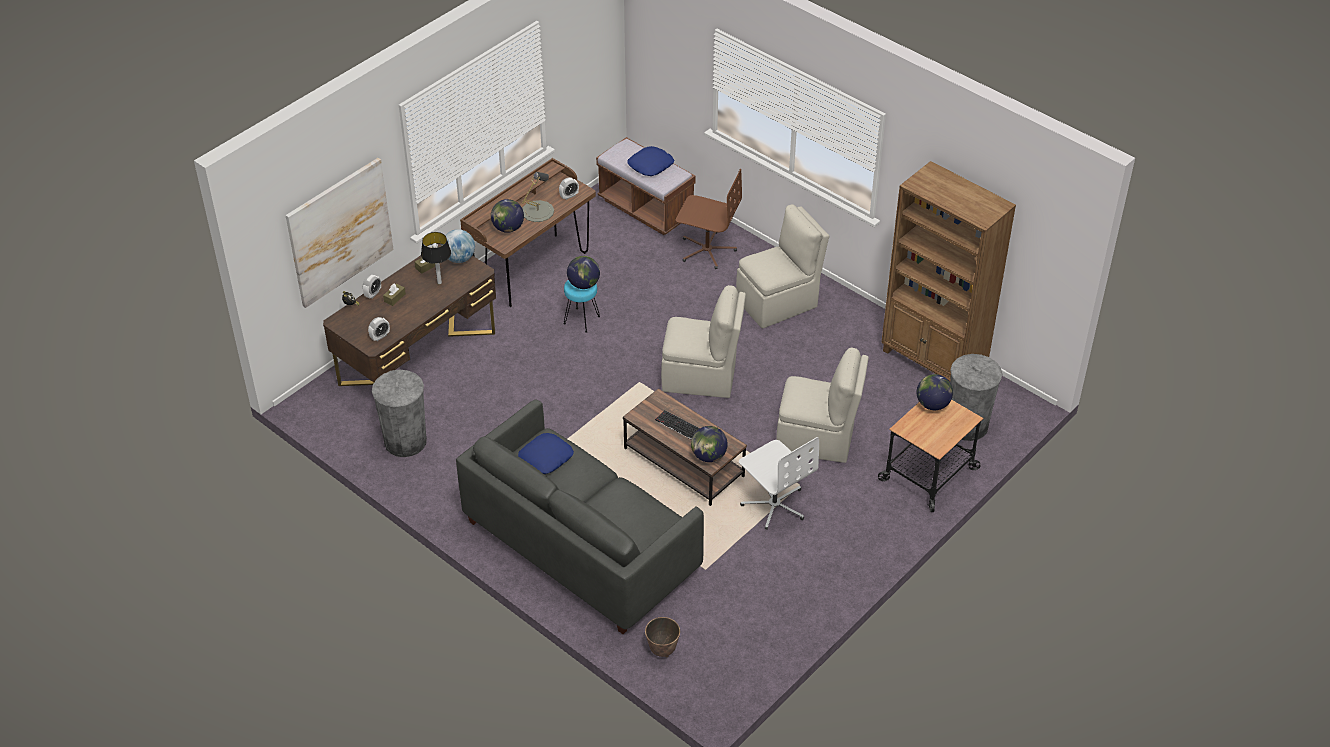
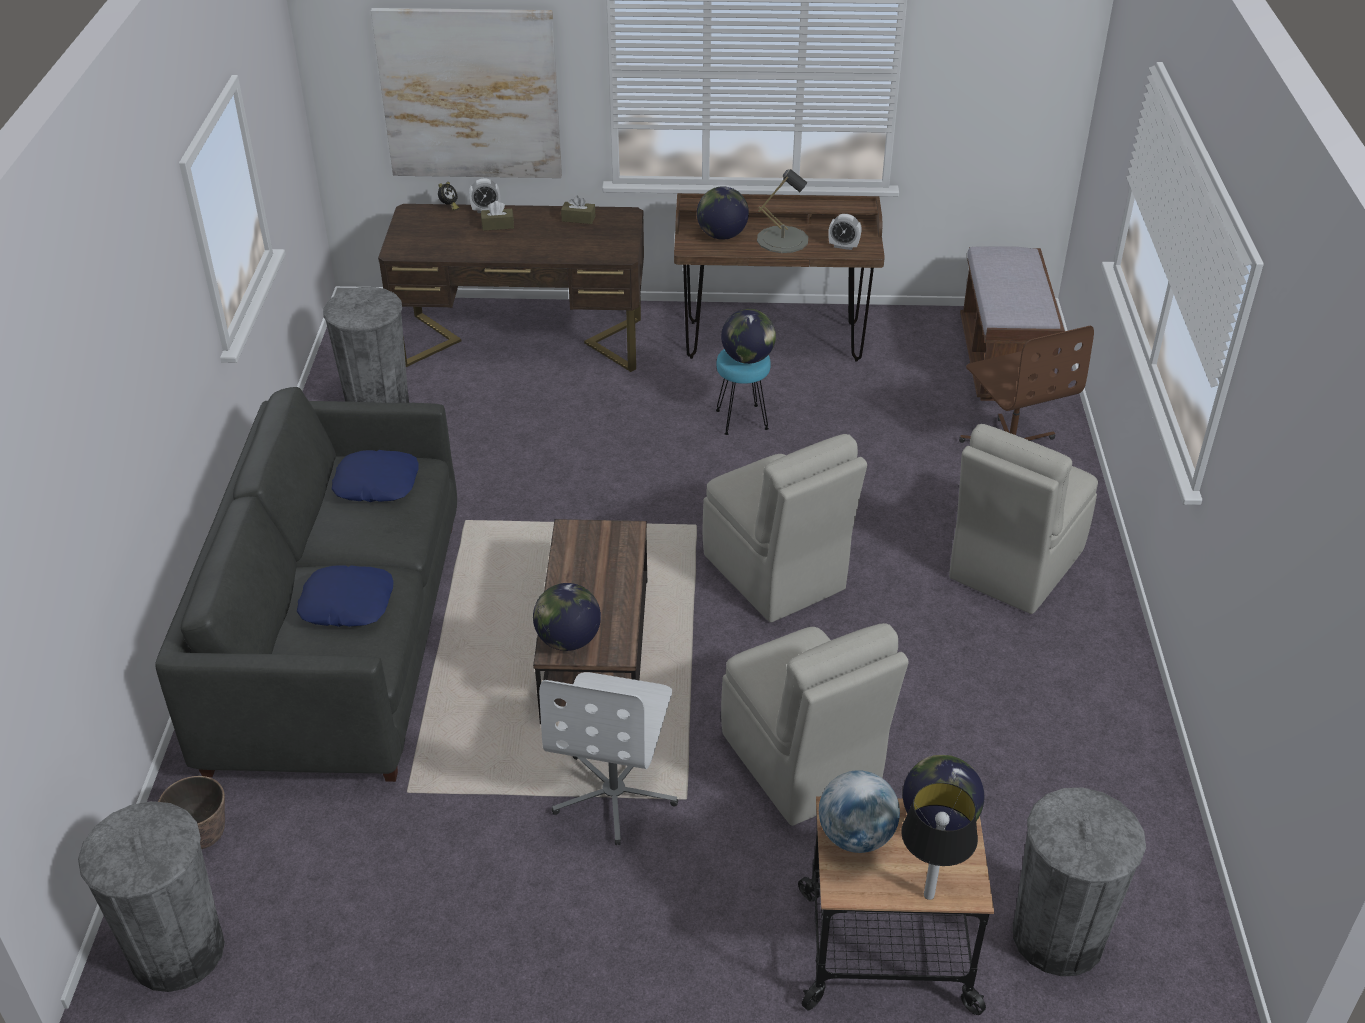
camera: 50 degrees right, 5 degrees down
alarm clock [368,317,390,341] -> none
table lamp [421,232,451,285] -> table lamp moved to [901,782,978,900]
globe [441,229,475,263] -> globe moved to [819,770,900,853]
blue pillow [627,146,674,176] -> blue pillow moved to [297,565,393,627]
keyboard [655,410,700,440] -> none
beige chair [736,204,829,328] -> beige chair turned 105 degrees clockwise [949,424,1098,614]
brown bookcase [881,161,1016,382] -> none
none -> grey trash can [78,801,225,992]

